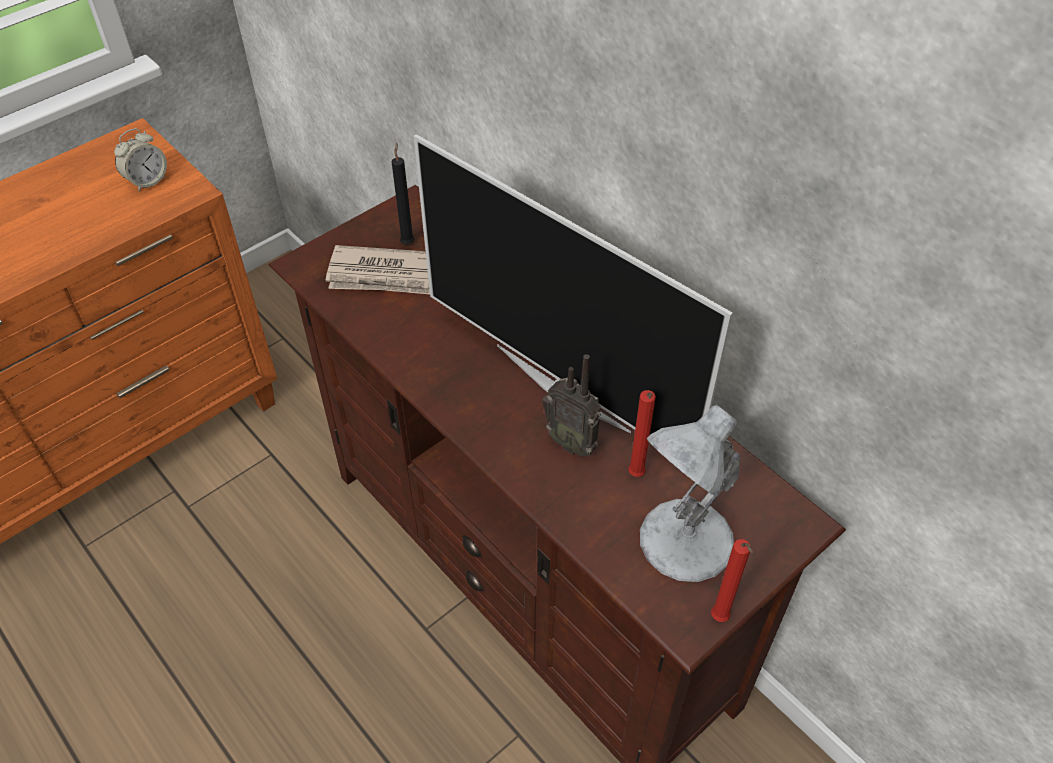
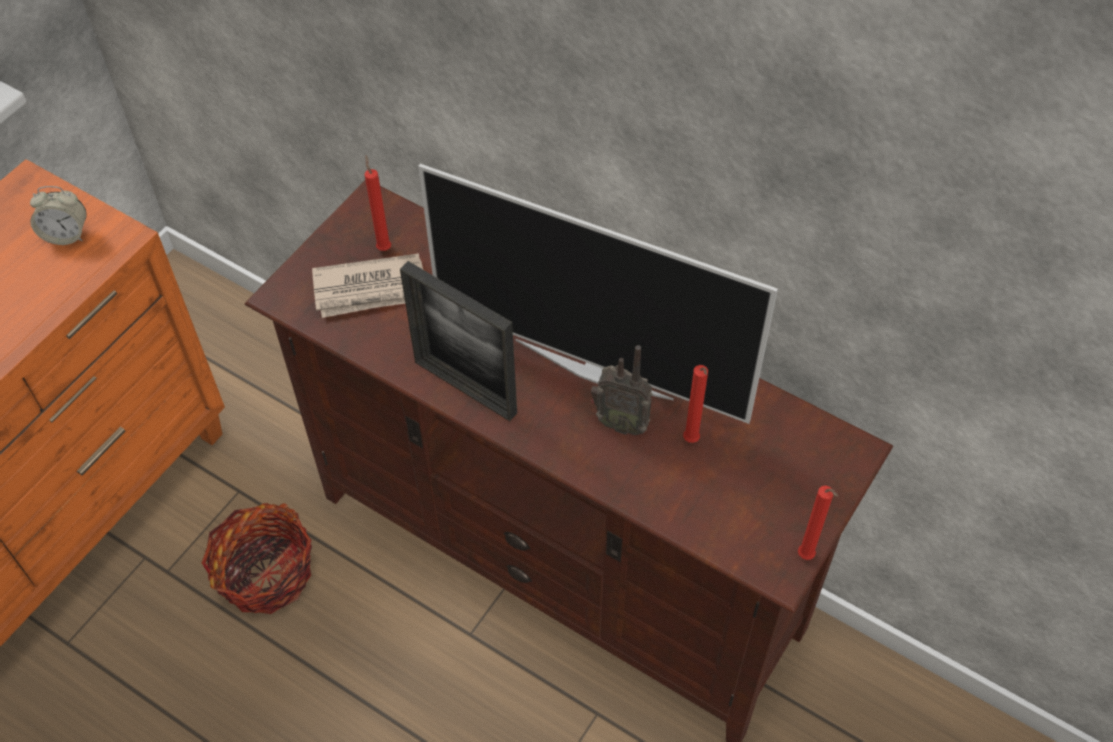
camera: 15 degrees left, 5 degrees up
alarm clock [114,128,167,191] -> alarm clock turned 60 degrees clockwise [30,186,87,245]
black candle [391,143,415,244] -> red candle [365,155,391,251]
white table lamp [640,405,740,582] -> none
none -> basket [202,503,312,614]
none -> picture frame [400,261,517,421]

